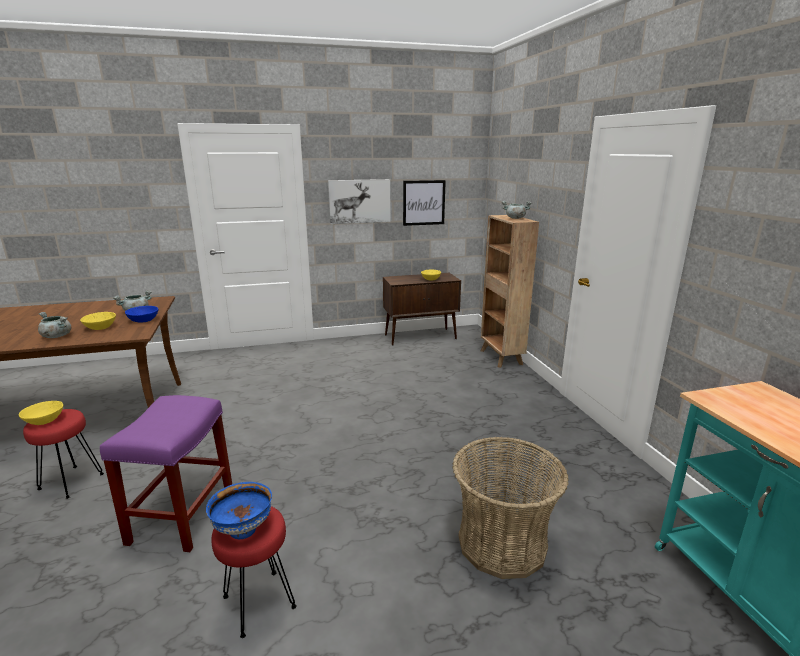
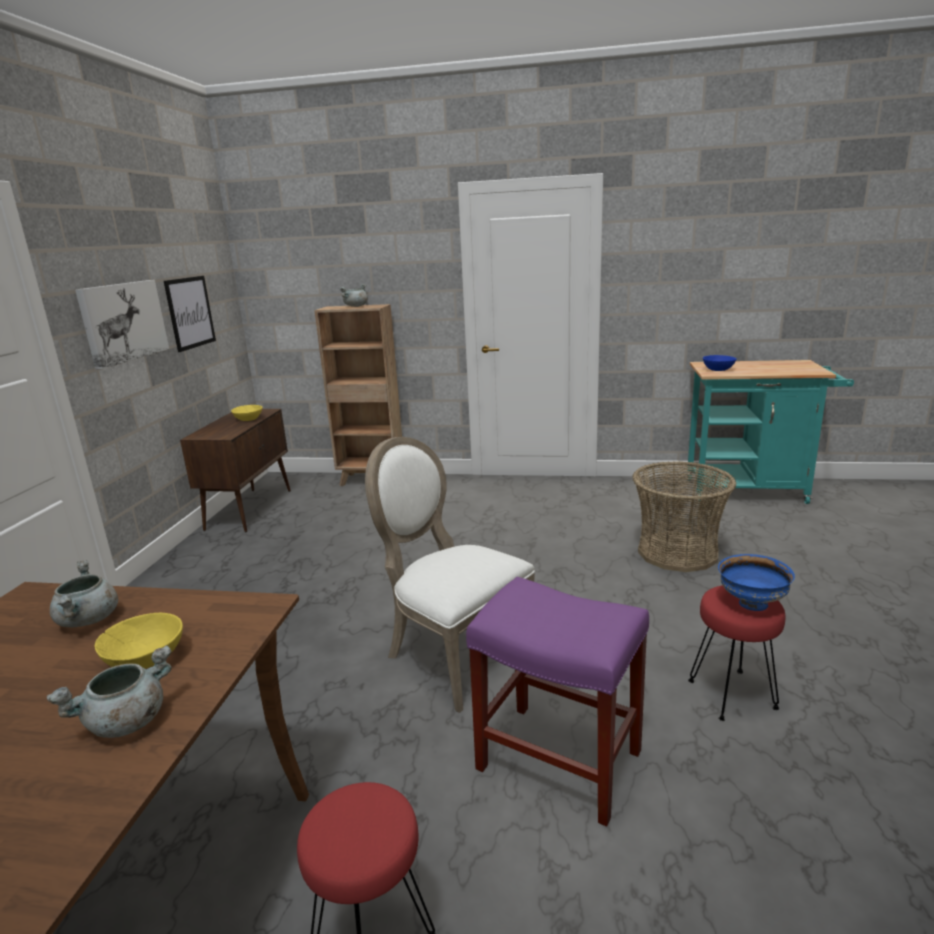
camera: 65 degrees left, 0 degrees up
yellow bowl [19,401,63,425] -> none
blue bowl [125,306,158,322] -> blue bowl moved to [703,355,737,371]
none -> white chair [365,437,535,713]

